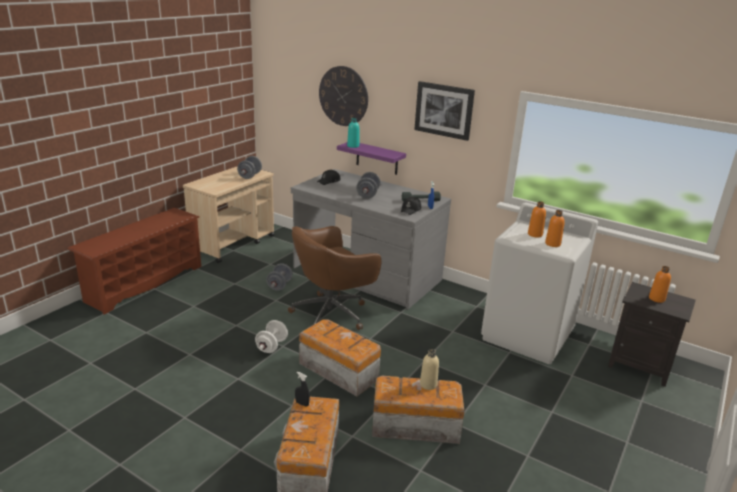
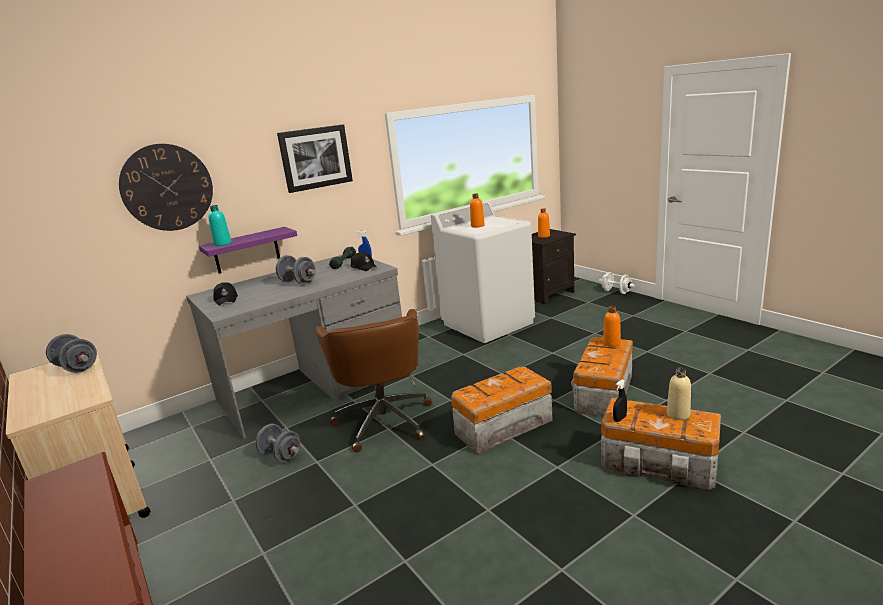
camera: 65 degrees left, 5 degrees down
white dumbbell [255,320,288,353] -> white dumbbell moved to [599,272,634,294]
beige bottle [420,349,439,390] -> beige bottle moved to [667,368,691,420]
orange bottle [545,210,565,247] -> orange bottle moved to [603,306,621,347]

